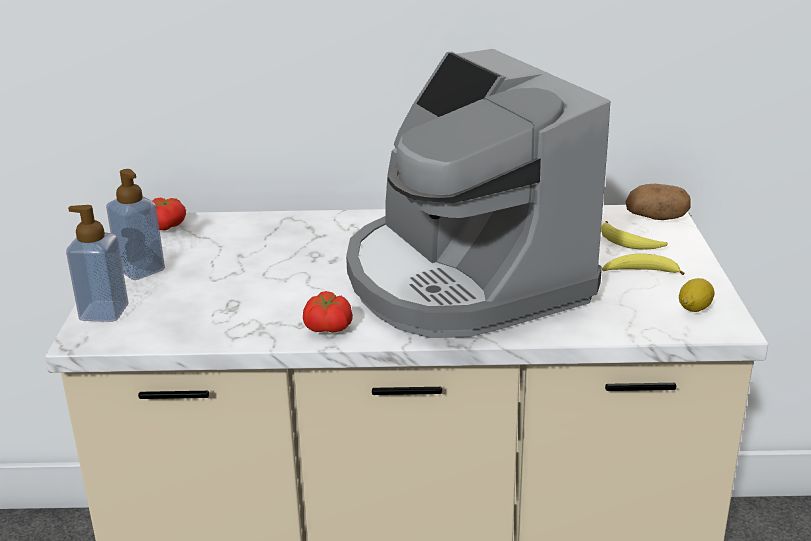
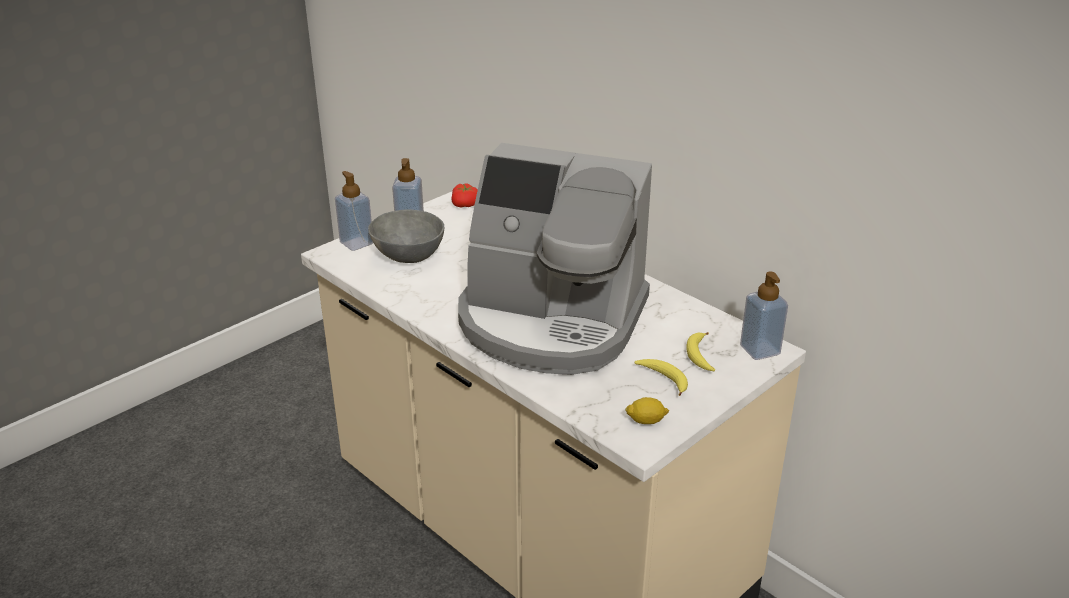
camera: 45 degrees right, 5 degrees up
tomato [303,291,353,332] -> none
coffee machine [346,49,610,338] -> coffee machine turned 90 degrees counterclockwise [458,143,652,375]
potato [625,184,691,220] -> soap dispenser [740,271,788,360]
none -> grey bowl [368,209,444,263]

